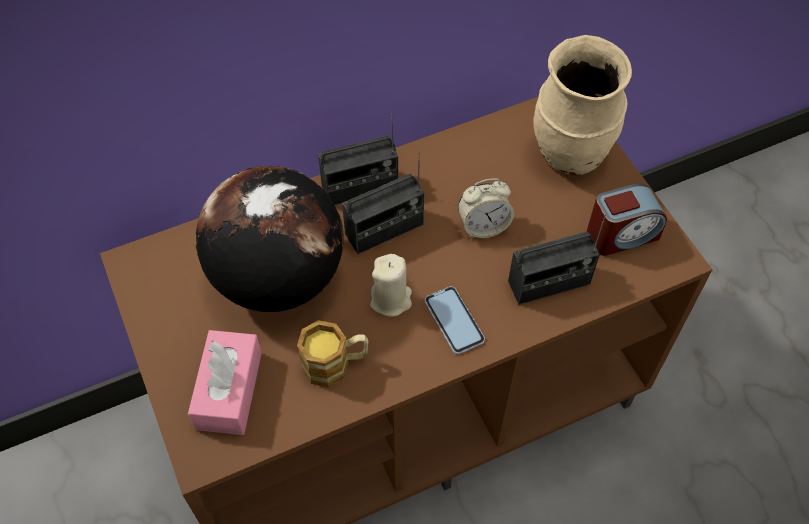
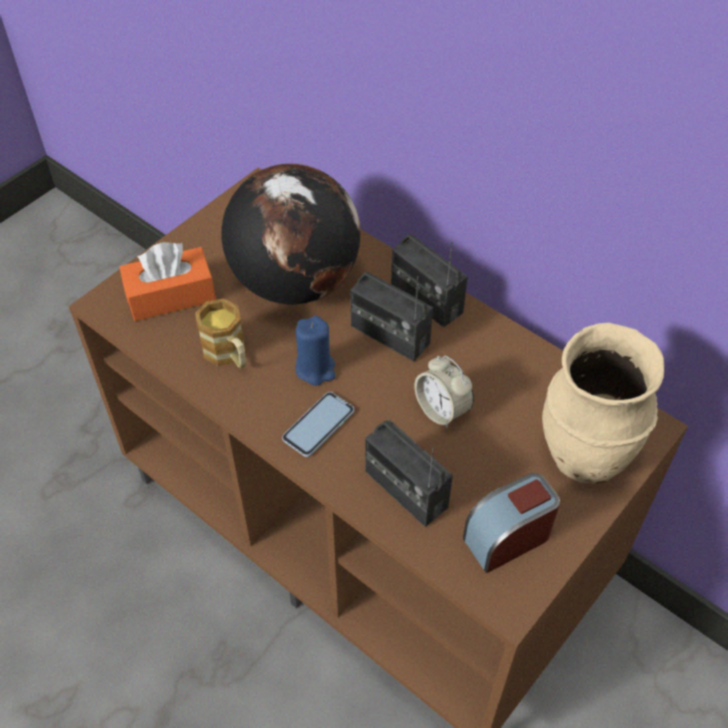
camera: 65 degrees right, 5 degrees down
pink tissue box [188,330,262,435] -> orange tissue box [120,242,216,321]
beige candle [370,254,412,317] -> blue candle [295,316,336,386]
alarm clock [587,184,667,256] -> alarm clock turned 105 degrees clockwise [463,473,560,573]

